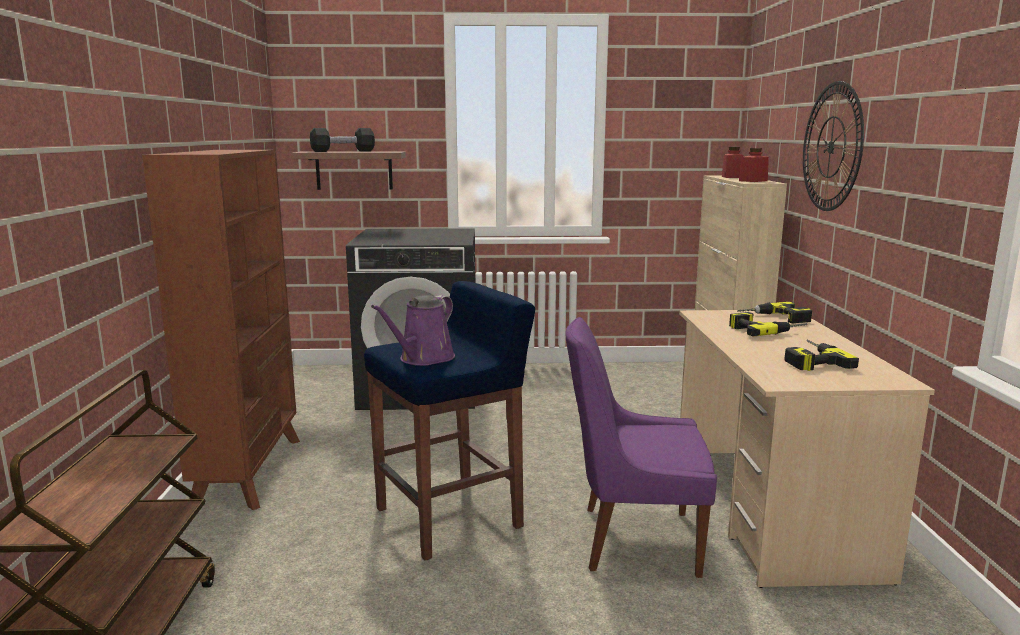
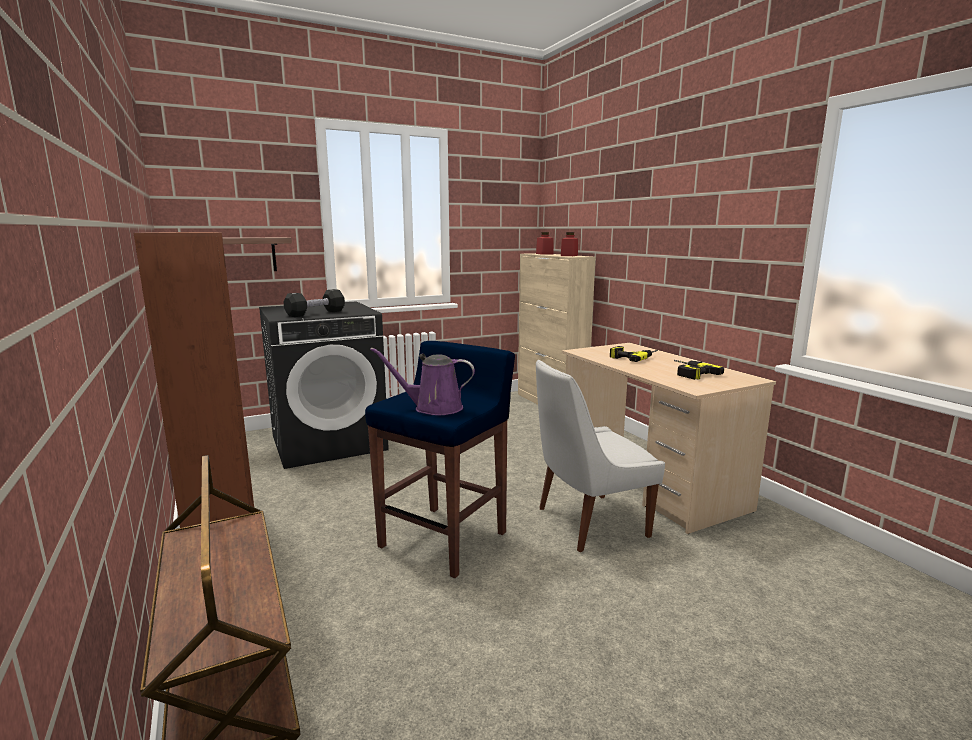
camera: 25 degrees left, 0 degrees up
black dumbbell [310,128,375,152] -> black dumbbell moved to [284,289,345,317]
purple watering can [371,295,455,366] -> purple watering can turned 90 degrees clockwise [370,348,475,415]
purple chair [565,317,717,578] -> white chair [536,360,665,552]
power drill [737,302,812,324] -> none
wall clock [803,81,864,211] -> none

